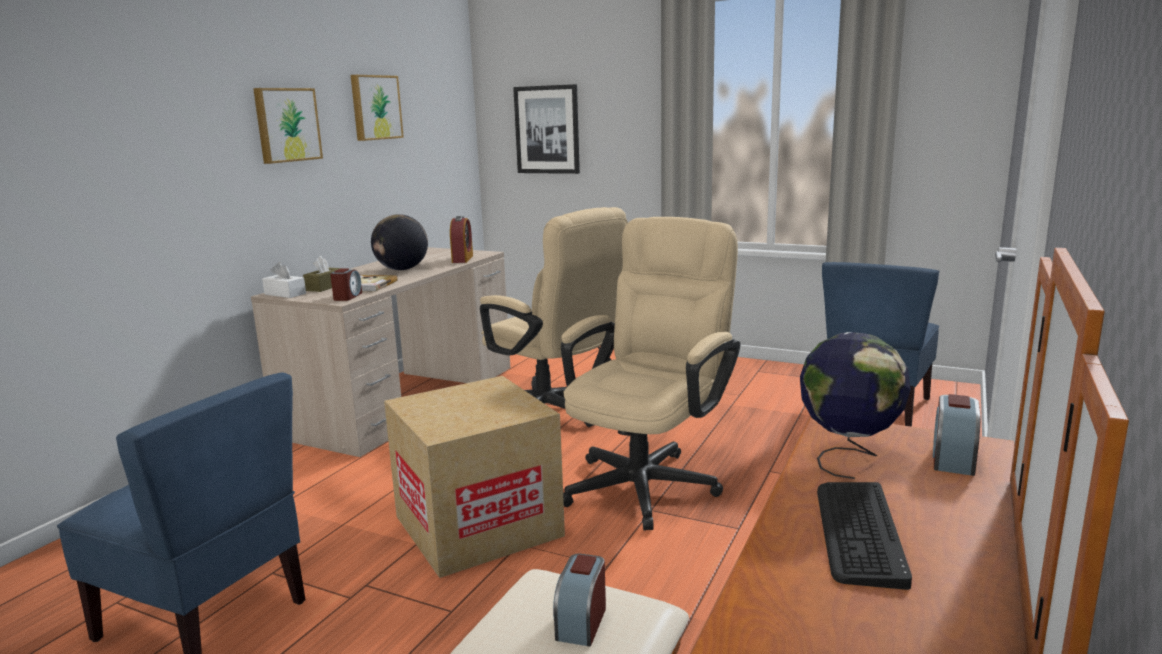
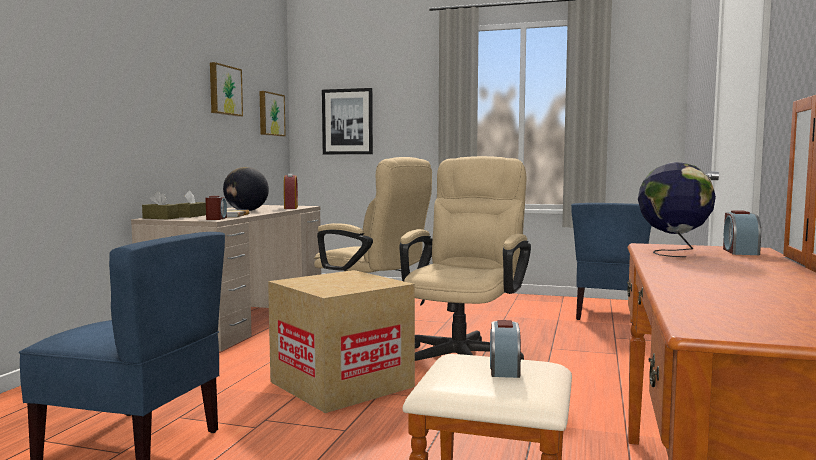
camera: 10 degrees left, 10 degrees down
picture [253,88,323,164] -> picture moved to [260,91,285,136]
white tissue box [262,262,306,298] -> brown tissue box [142,192,179,219]
keyboard [817,482,912,590] -> none

